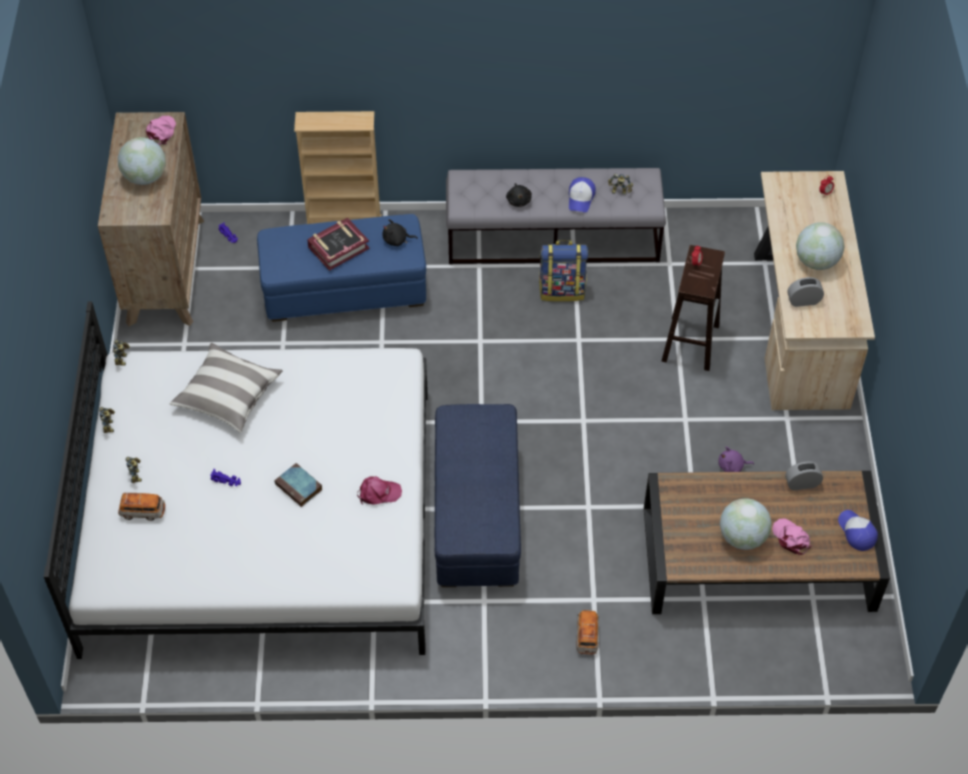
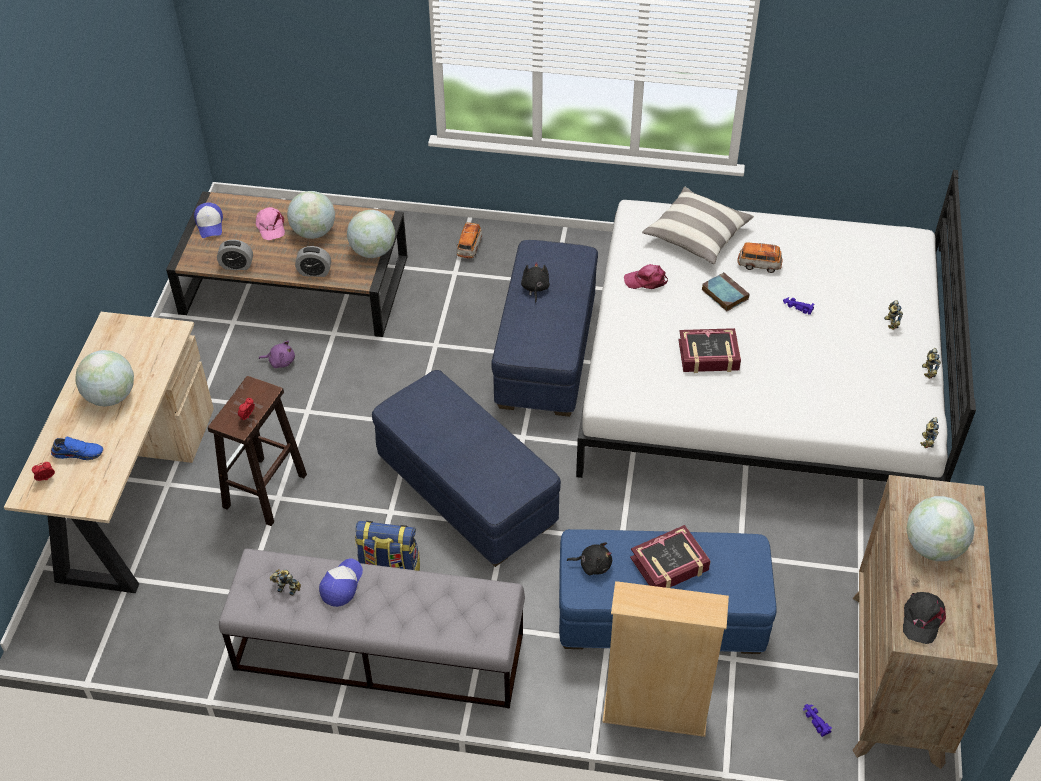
camera: 170 degrees left, 5 degrees down
toy car [118,493,165,521] -> toy car moved to [737,243,783,273]
pink cap [146,116,176,145] -> black cap [903,592,946,644]
pillow [170,343,283,433] -> pillow moved to [642,187,754,264]
black plush toy [506,183,532,207] -> black plush toy moved to [521,262,550,303]
alarm clock [788,277,824,307] -> alarm clock moved to [295,246,331,277]
none -> blue shoe [51,437,103,460]
none -> globe [347,210,395,258]
none -> blue ottoman [372,370,561,567]
none -> book [678,328,741,373]

